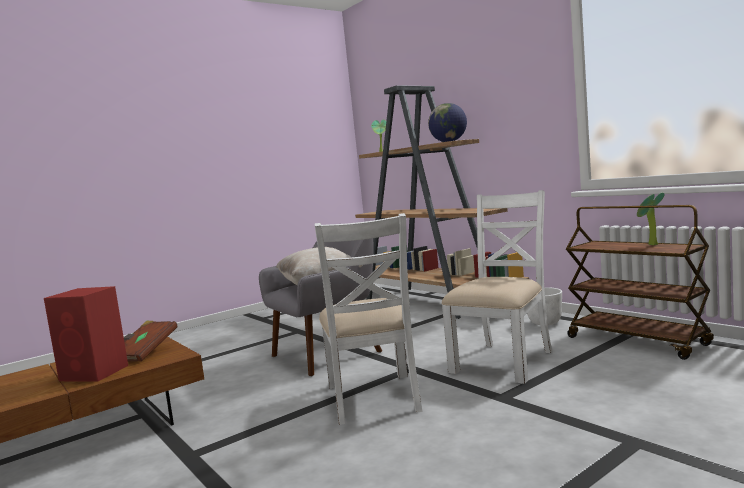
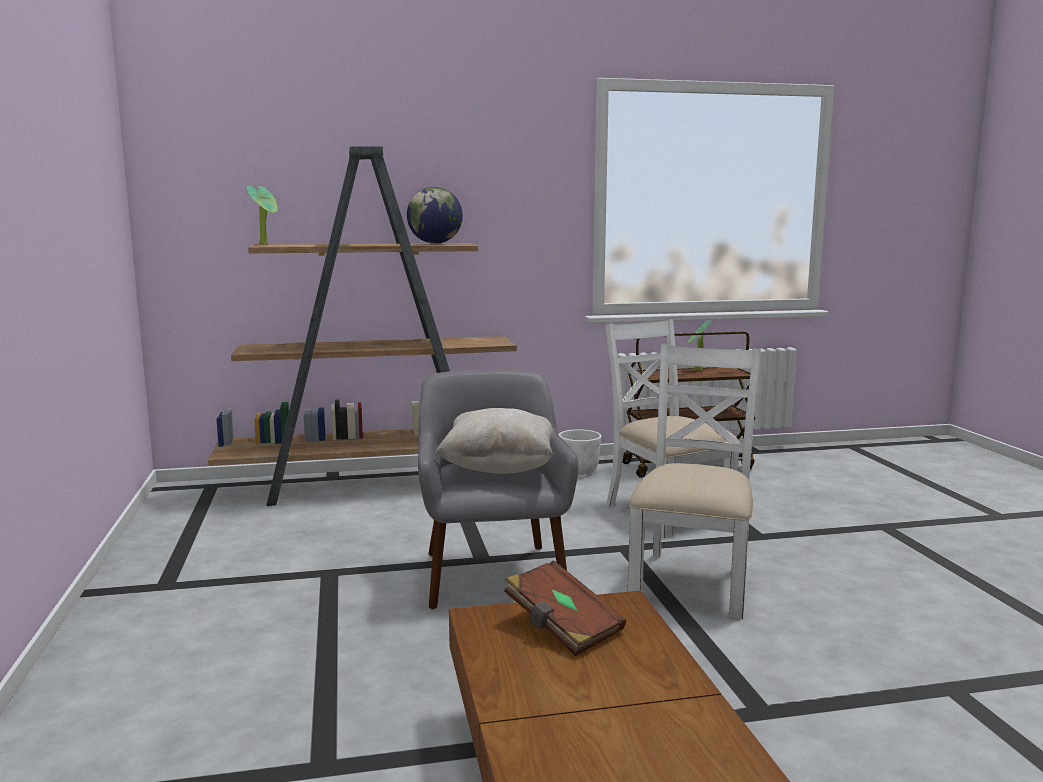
camera: 65 degrees left, 5 degrees up
red speaker [44,286,128,382] -> none
white chair [315,213,423,425] -> white chair turned 90 degrees counterclockwise [628,344,761,619]

